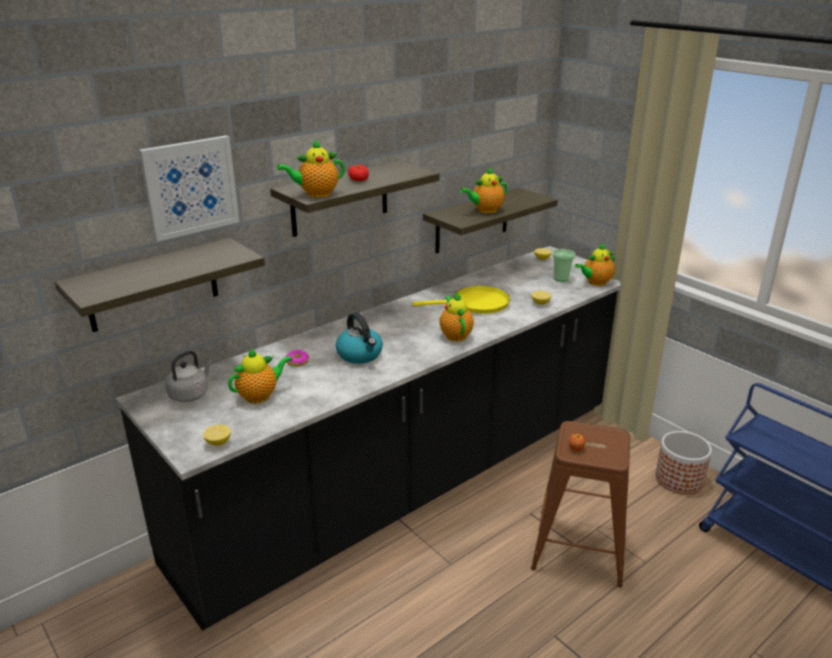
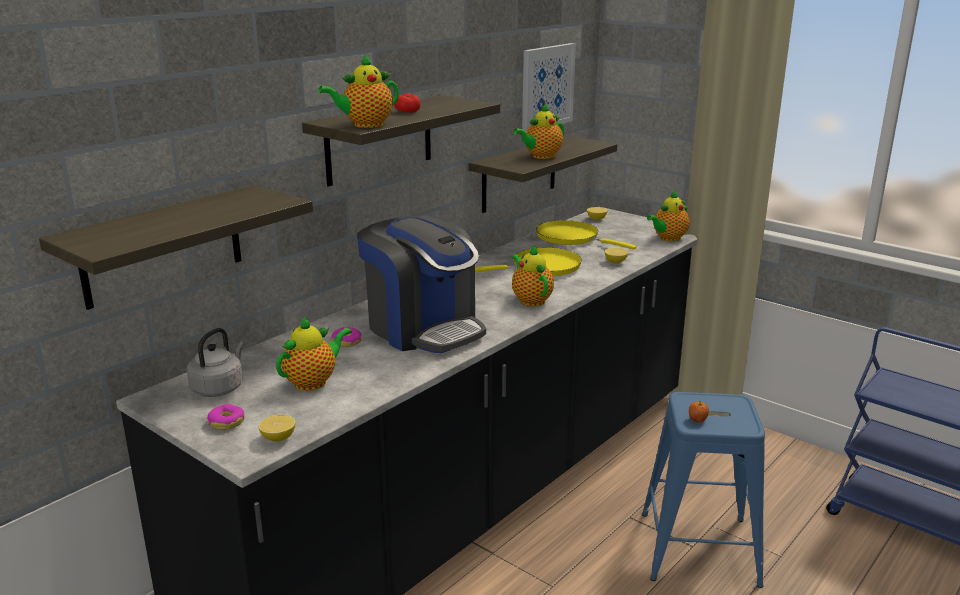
camera: 10 degrees left, 5 degrees down
picture [139,136,239,242] -> picture moved to [522,43,576,132]
kettle [336,313,383,364] -> coffee machine [357,216,486,353]
brown stool [531,421,630,588] -> blue stool [642,392,765,588]
cup [552,249,575,282] -> none
planter [655,431,712,494] -> none
none -> donut [207,404,245,430]
none -> yellow frying pan [536,220,637,250]

